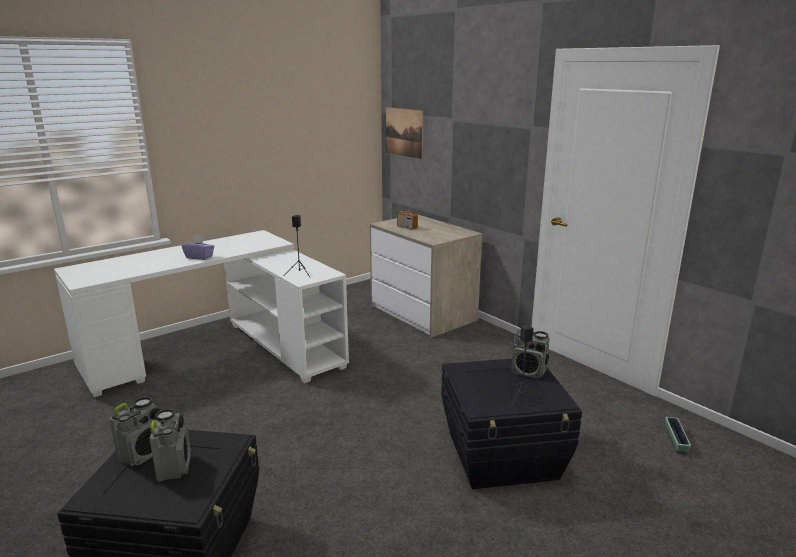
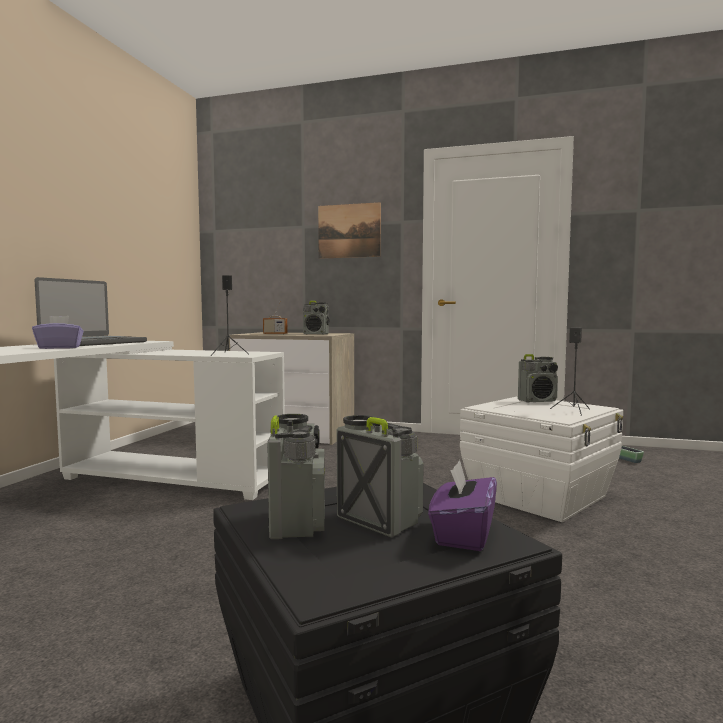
camera: 35 degrees left, 15 degrees down
picture [386,107,423,159] -> picture moved to [318,202,381,259]
black storage box [441,359,582,489] -> white storage box [460,396,623,522]
none -> laptop [35,277,147,346]
none -> radio [303,301,329,335]
none -> purple tissue box [428,460,497,551]

